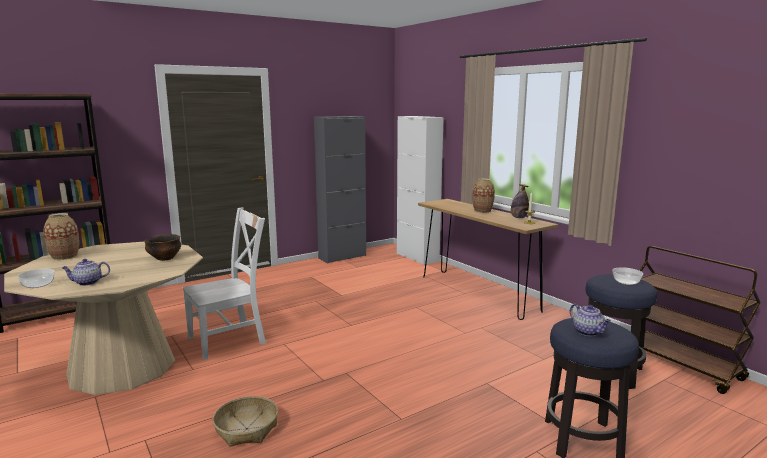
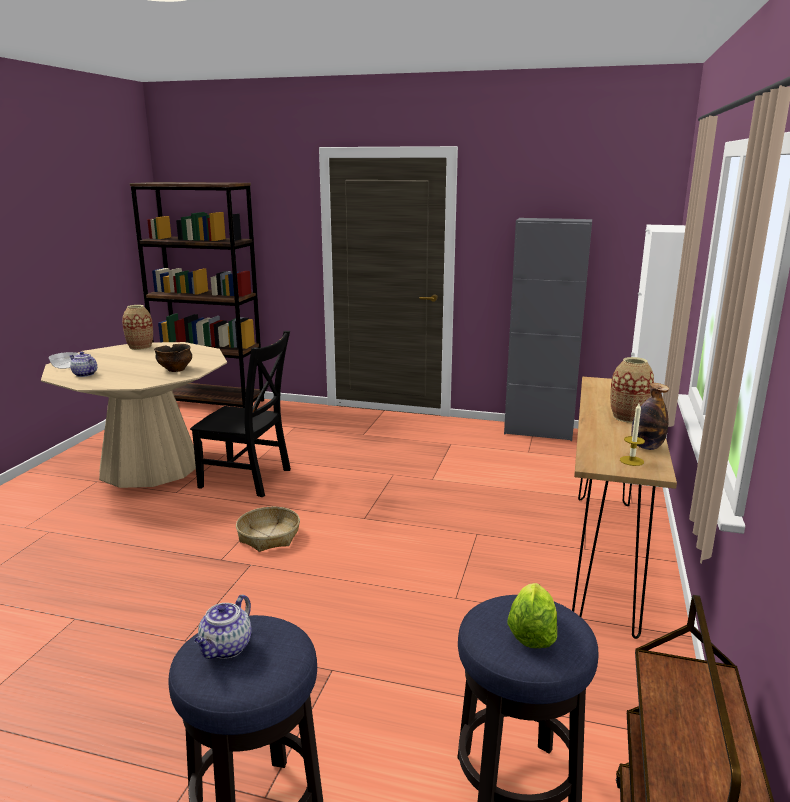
camera: 50 degrees right, 5 degrees up
white chair [182,207,266,360] -> black chair [190,331,291,497]
basket [213,396,278,447] -> basket moved to [236,507,300,552]
bowl [612,267,643,285] -> lettuce [508,583,557,648]

